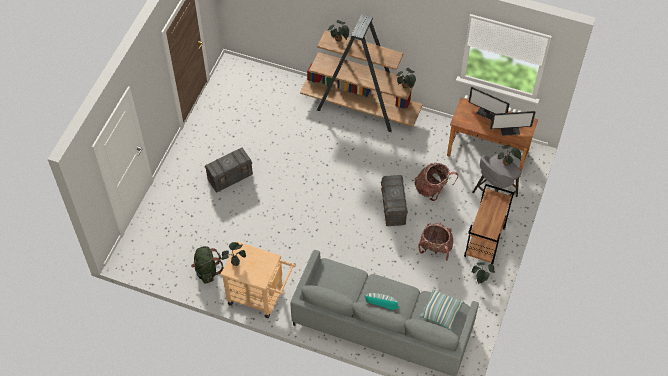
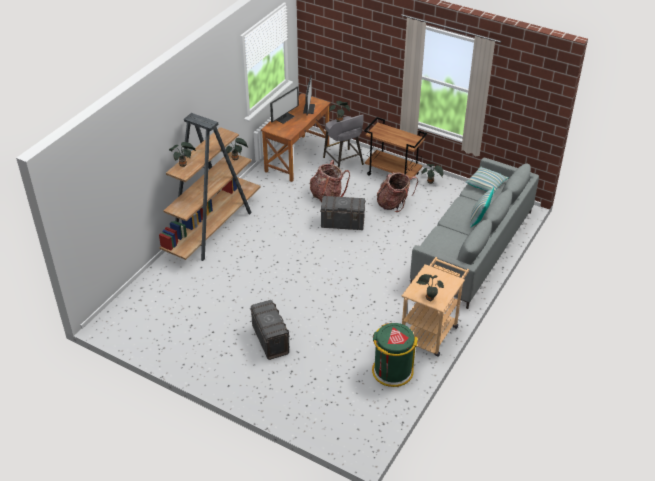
camera: 80 degrees left, 15 degrees down
green backpack [191,246,223,284] -> green trash can [372,323,418,387]

